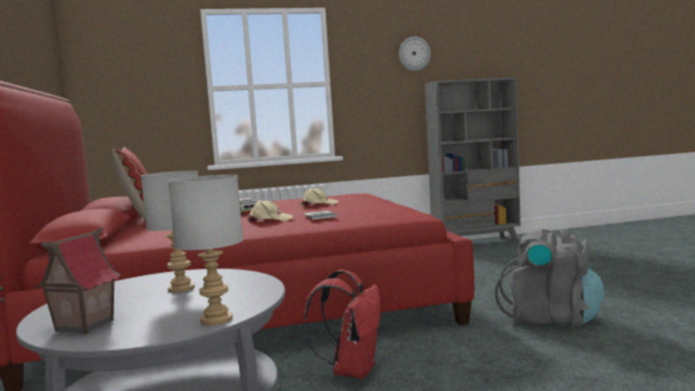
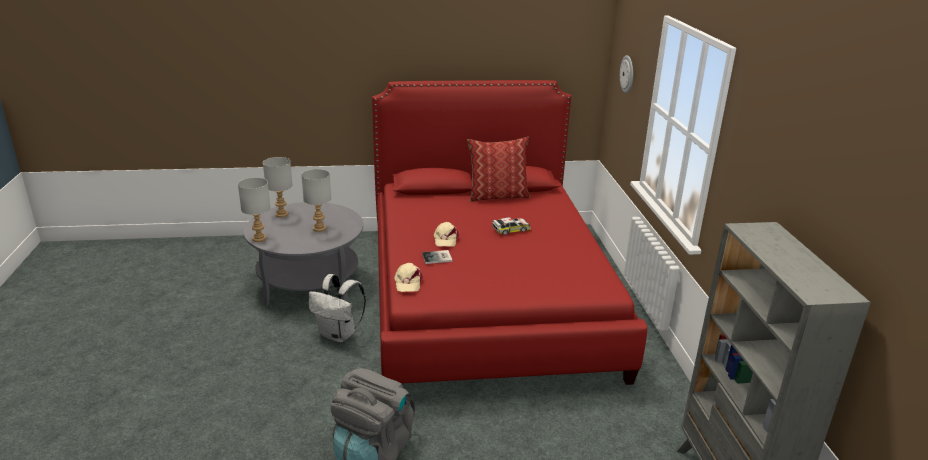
camera: 95 degrees right, 20 degrees up
toy house [35,228,121,334] -> grey table lamp [263,157,293,218]
beige cap [300,188,338,206] -> beige cap moved to [394,263,423,292]
red backpack [303,270,381,379] -> white backpack [309,274,366,342]
wall clock [399,36,431,71] -> wall clock moved to [620,55,633,93]

